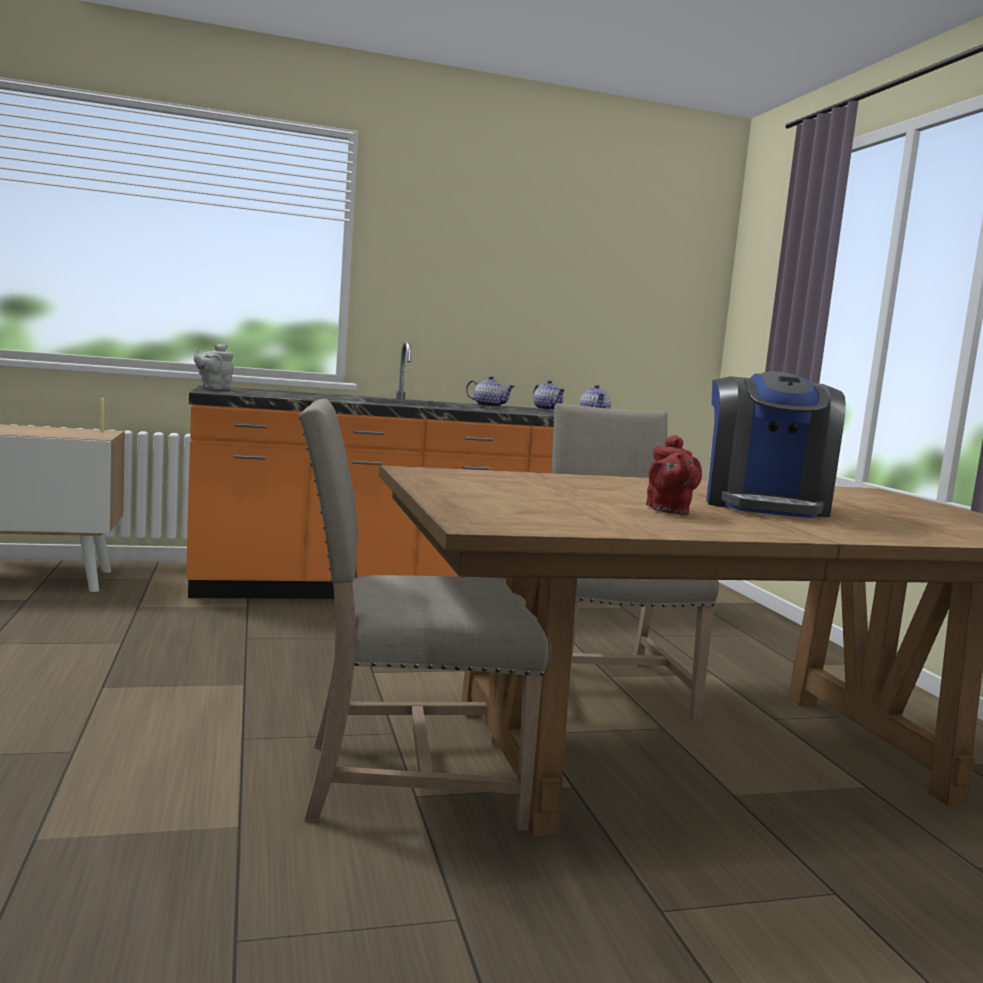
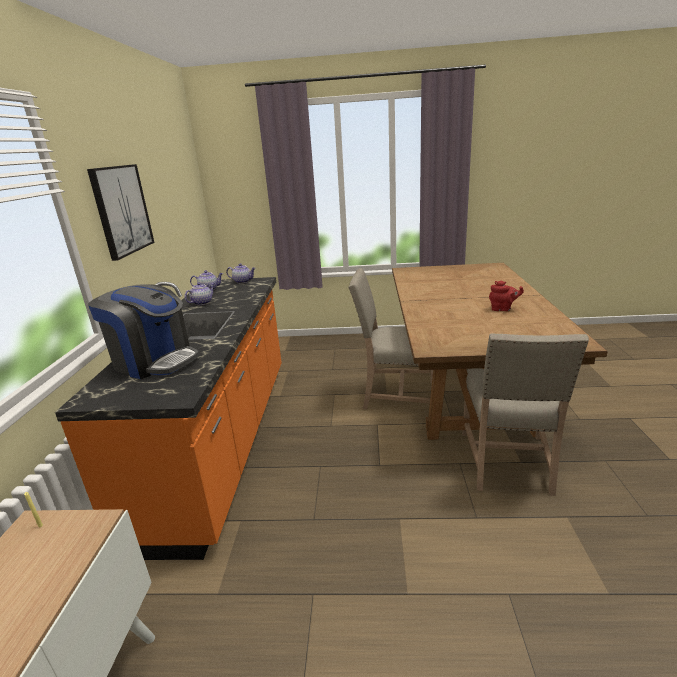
camera: 70 degrees left, 15 degrees up
grey teapot [194,344,234,389] -> none
coffee machine [706,371,846,518] -> coffee machine moved to [88,284,199,379]
none -> picture [87,164,155,261]

